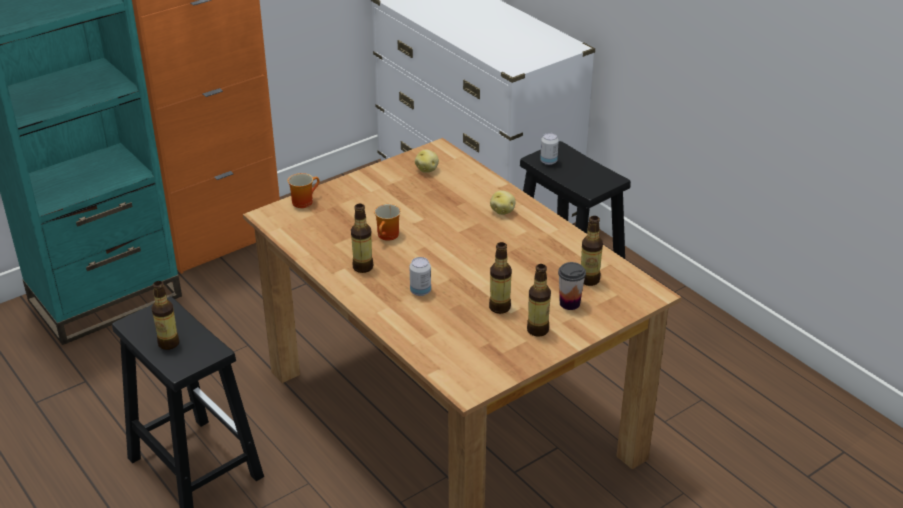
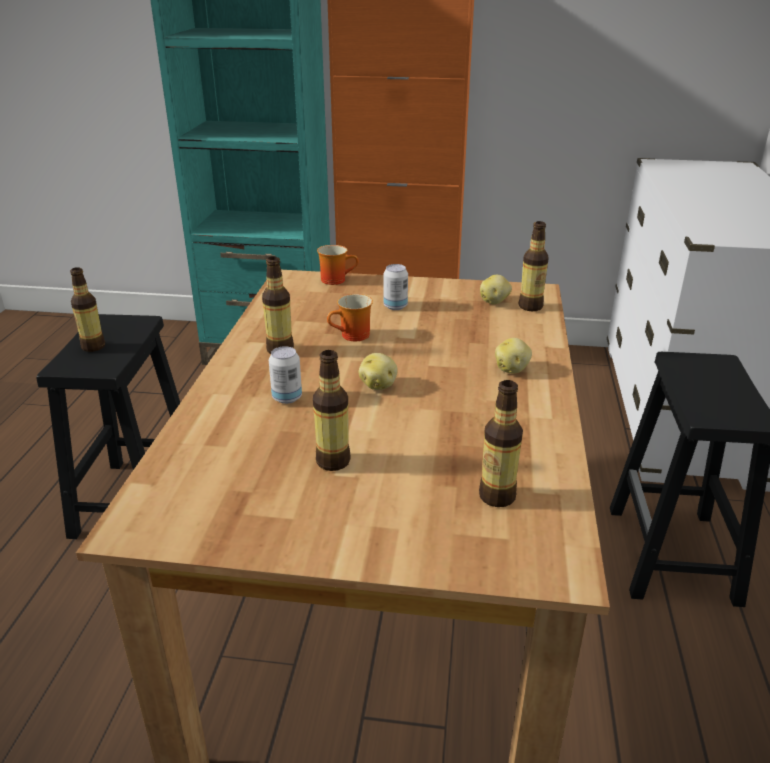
camera: 45 degrees right, 5 degrees down
bottle [527,264,551,337] -> bottle moved to [519,221,549,311]
can [540,133,559,165] -> can moved to [384,264,408,310]
cup [558,262,586,310] -> none
none -> potato [359,353,398,390]

